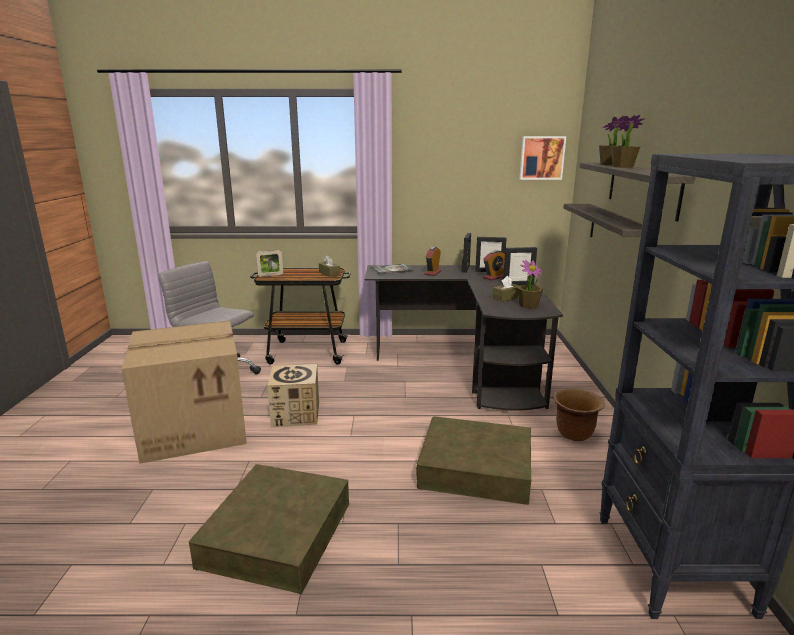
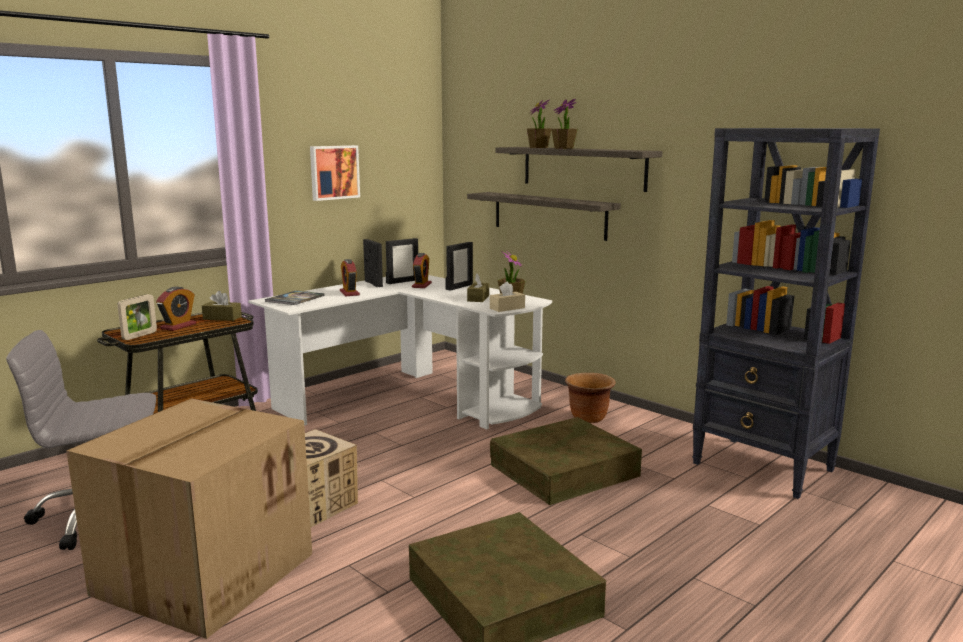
camera: 45 degrees left, 5 degrees down
black desk [365,265,563,411] -> white desk [248,275,552,429]
picture [519,136,566,180] -> picture moved to [310,145,360,201]
none -> alarm clock [156,287,196,331]
none -> beige tissue box [490,281,525,312]

